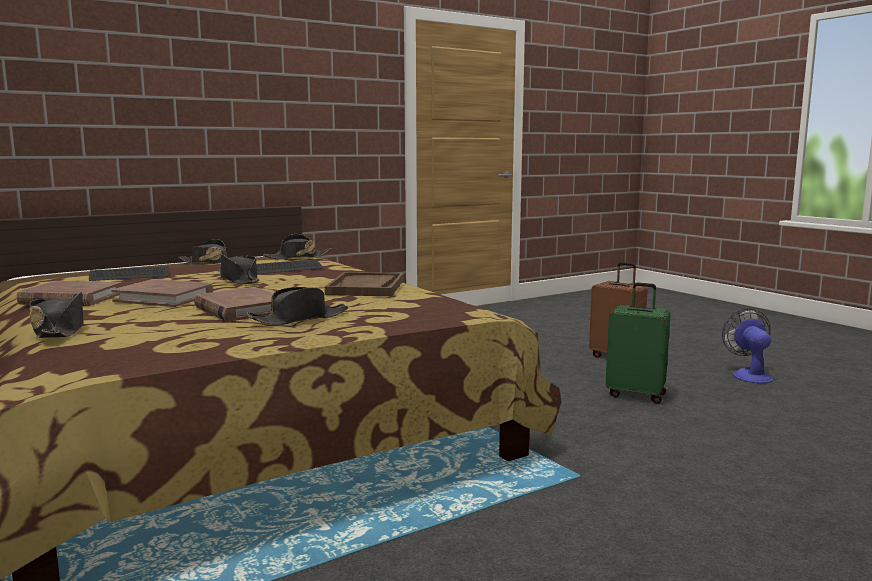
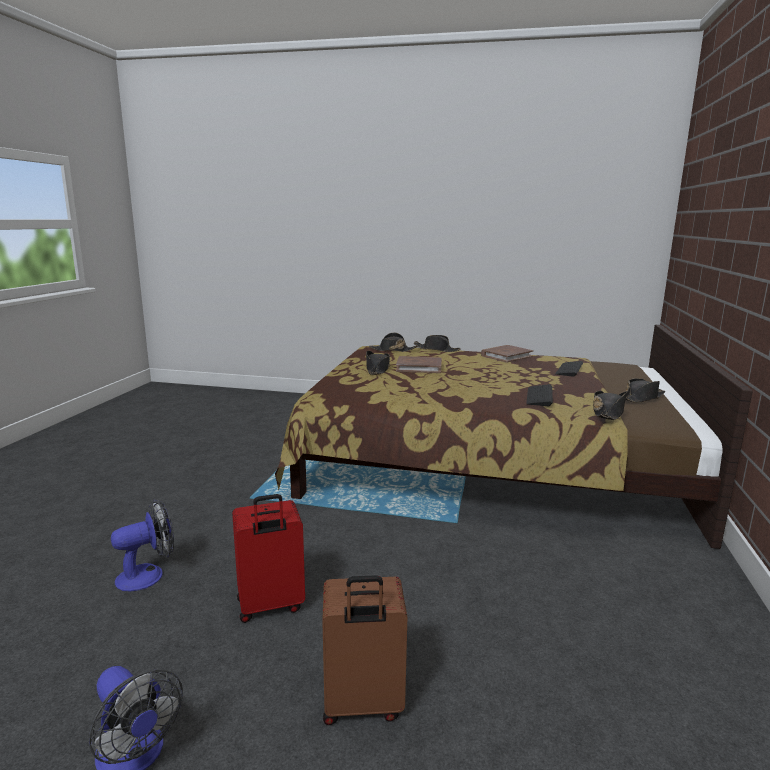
camera: 135 degrees right, 5 degrees up
brown book [111,279,213,307] -> none
black hat [219,254,259,284] -> black hat moved to [369,332,418,352]
brown tray [325,272,404,296] -> none
green suitcase [606,282,671,404] -> red suitcase [232,494,305,623]
none -> fan [111,499,174,591]

